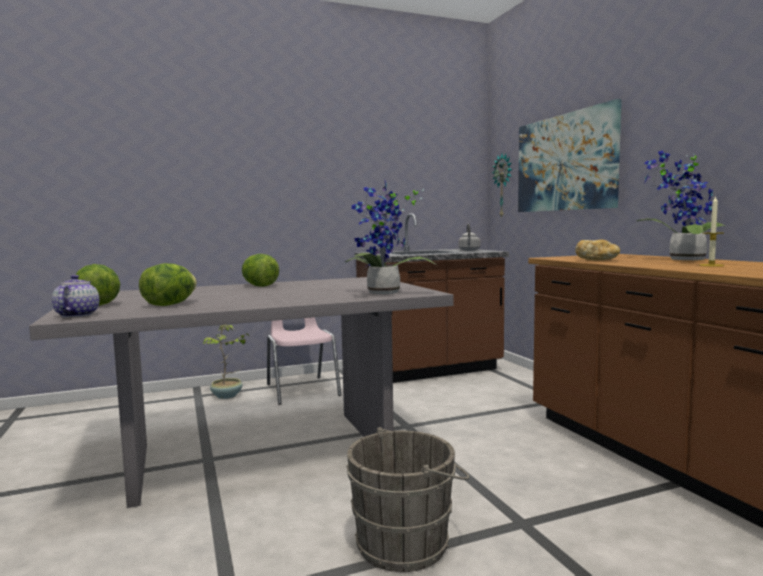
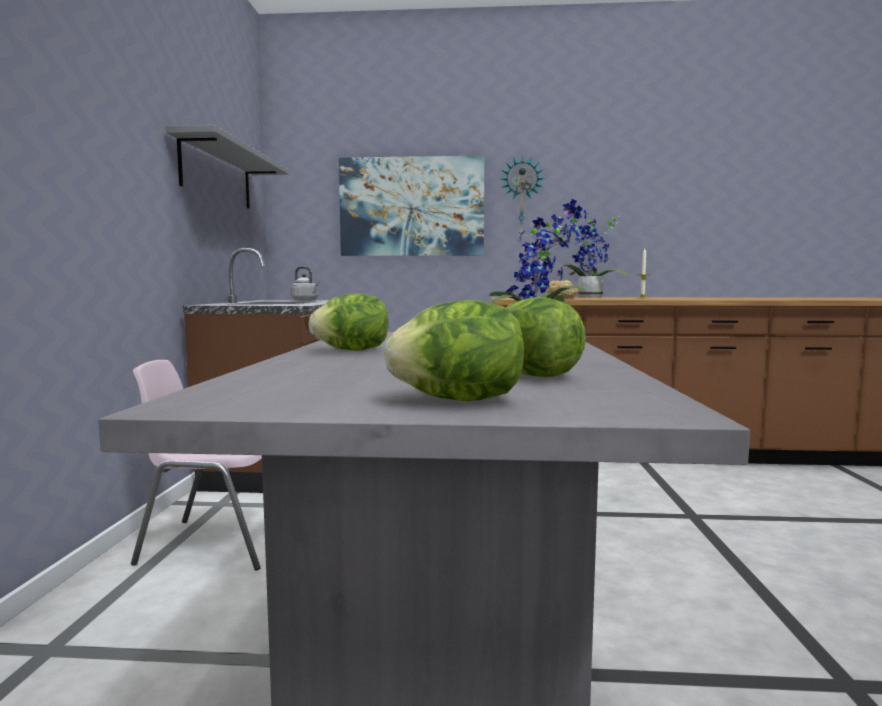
camera: 65 degrees left, 0 degrees up
teapot [52,275,99,318] -> none
potted plant [203,325,249,399] -> none
grey bucket [346,427,470,572] -> none
wall clock [492,154,512,218] -> wall clock moved to [501,156,545,238]
none -> grey shelf [166,125,289,209]

